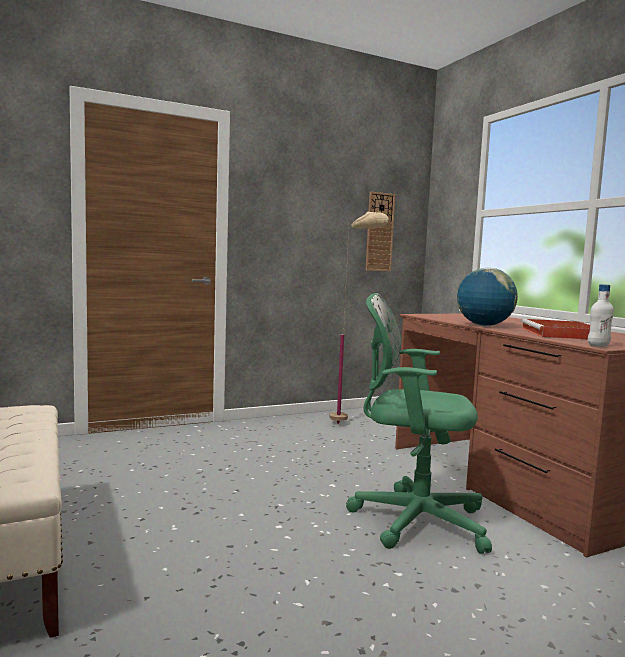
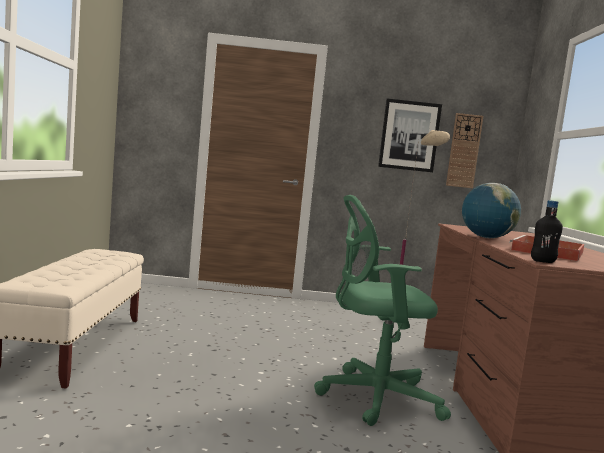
camera: 25 degrees right, 0 degrees up
green office chair [346,293,492,554] -> green office chair turned 45 degrees counterclockwise [314,195,451,426]
white bottle [588,284,614,347] -> black bottle [531,200,563,263]
none -> picture [378,98,442,172]

